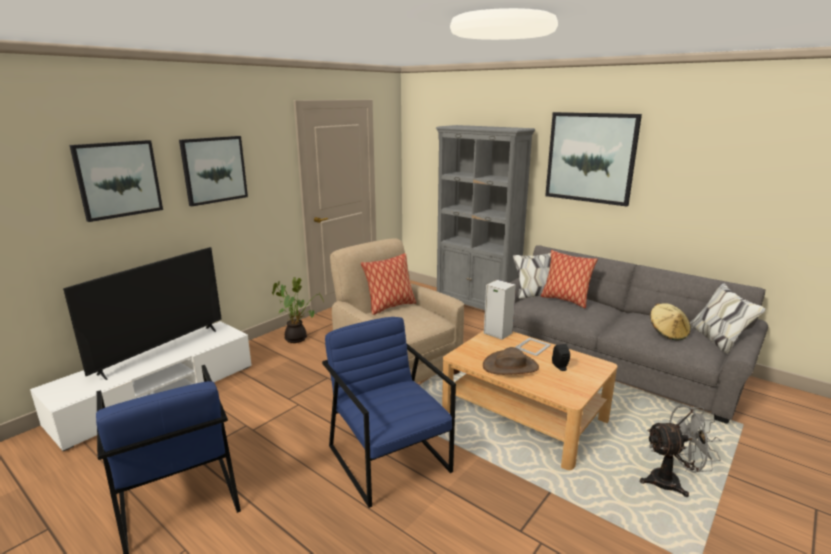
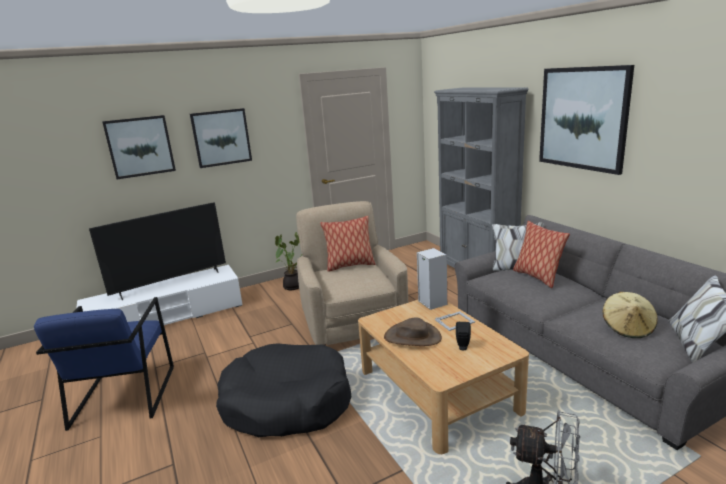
camera: 25 degrees right, 0 degrees up
blue armchair [322,317,456,508] -> black dog bed [216,344,352,437]

